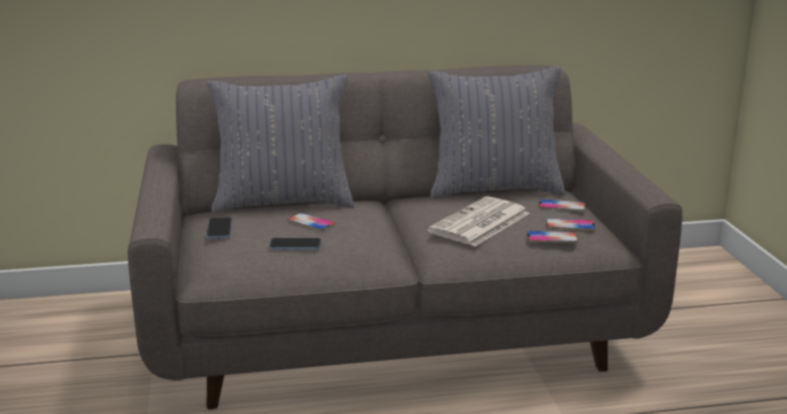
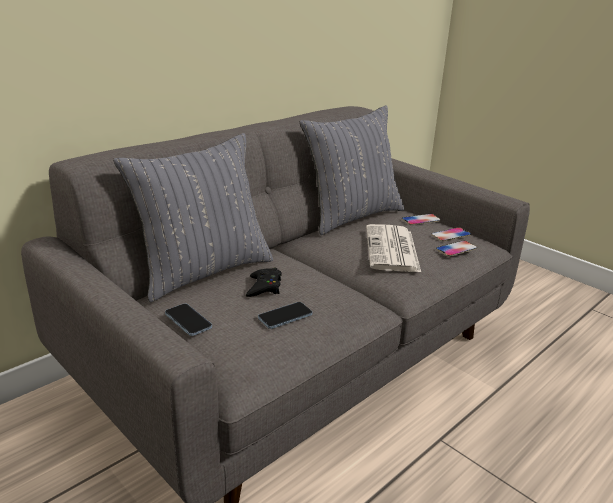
camera: 35 degrees left, 5 degrees up
phone [287,213,335,231] -> black game controller [246,267,282,297]

